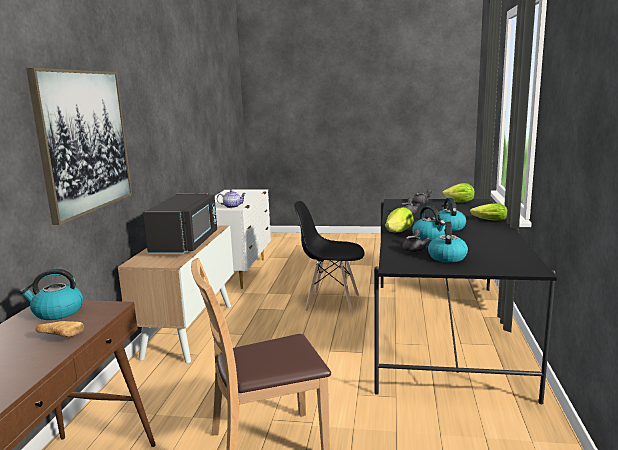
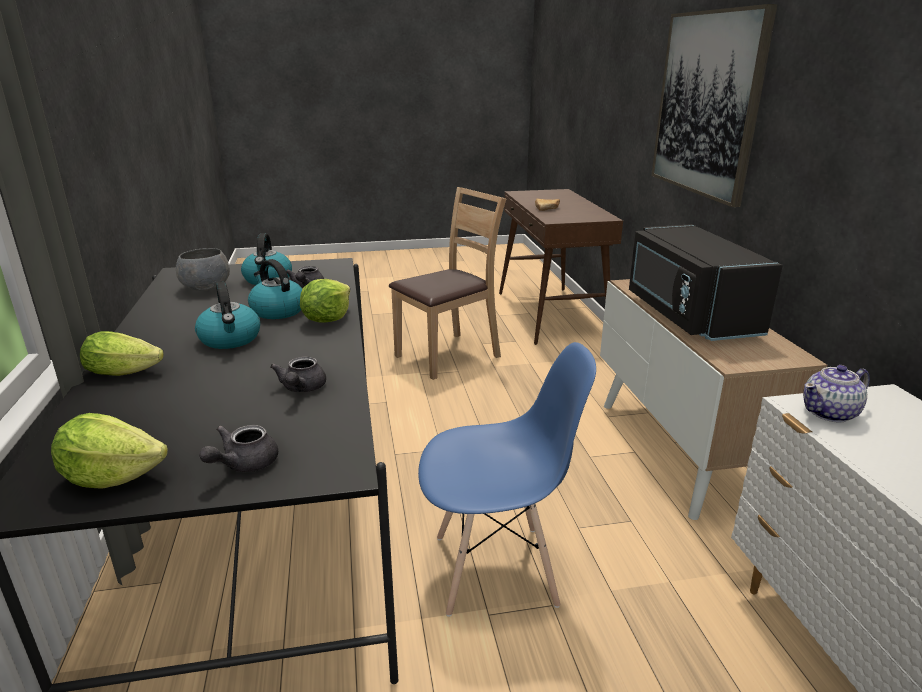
camera: 160 degrees right, 10 degrees up
kettle [20,269,83,320] -> none
black chair [294,201,365,314] -> blue chair [418,342,596,617]
none -> grey bowl [176,248,230,291]

